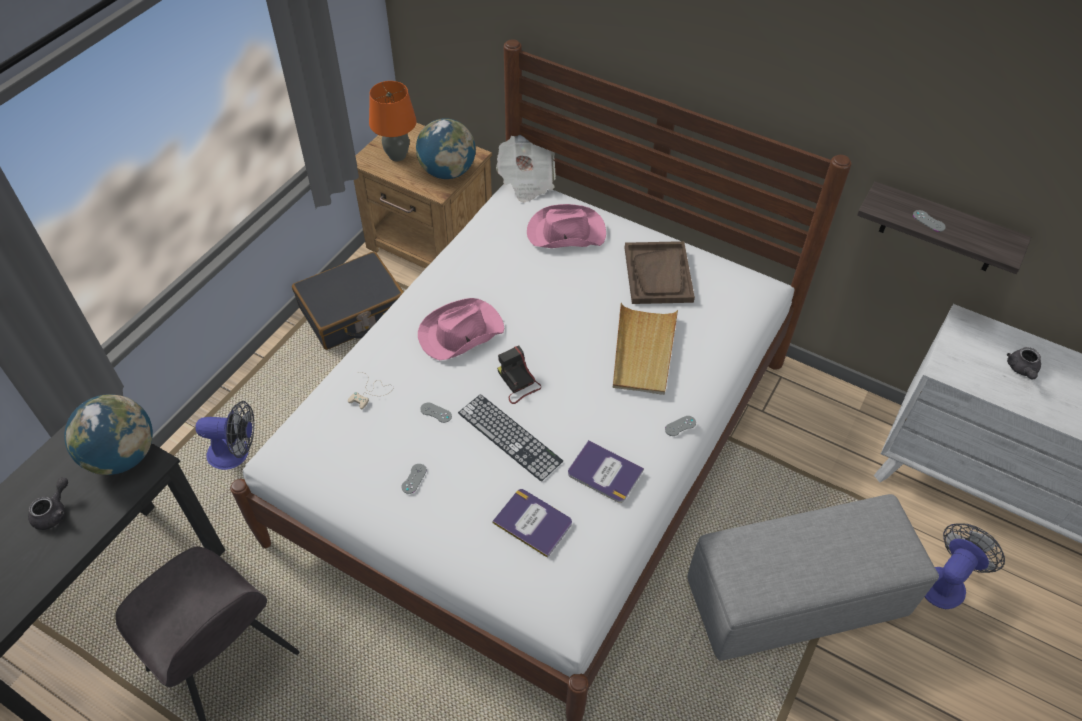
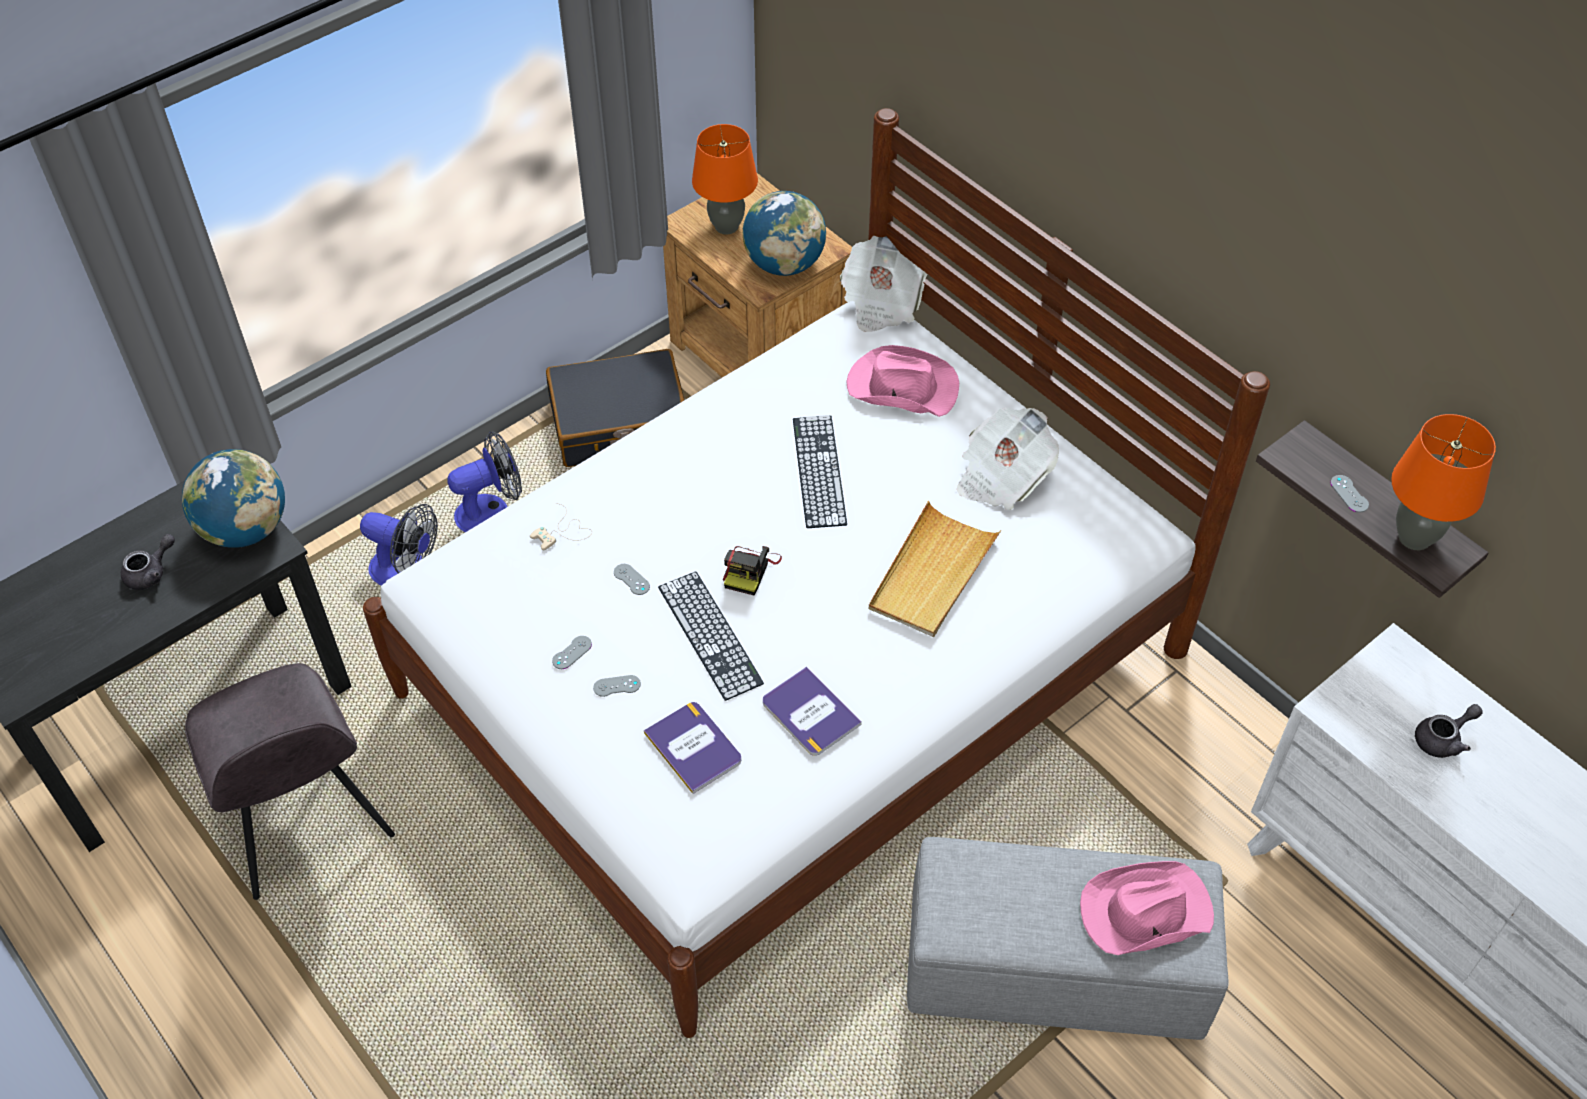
camera: 20 degrees right, 0 degrees up
pink hat [418,298,504,361] -> pink hat moved to [1080,861,1214,955]
camera [497,346,541,404] -> camera turned 150 degrees counterclockwise [723,546,782,595]
brown tray [625,241,695,304] -> newspaper [957,407,1059,510]
grey game controller [665,416,696,436] -> grey game controller moved to [593,675,641,697]
fan [925,523,1005,609] -> fan moved to [447,431,522,532]
grey teapot [1007,347,1041,379] -> grey teapot turned 150 degrees counterclockwise [1415,704,1483,758]
none -> keyboard [793,415,847,528]
none -> orange table lamp [1391,414,1496,551]

